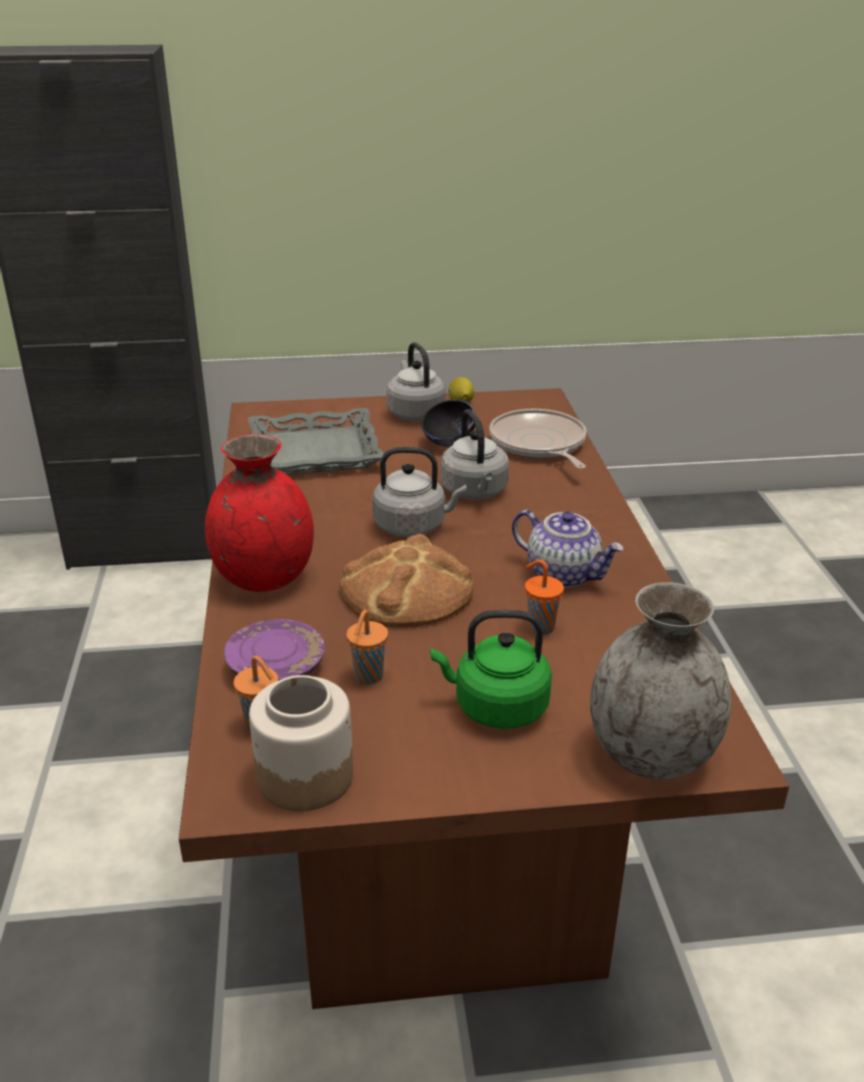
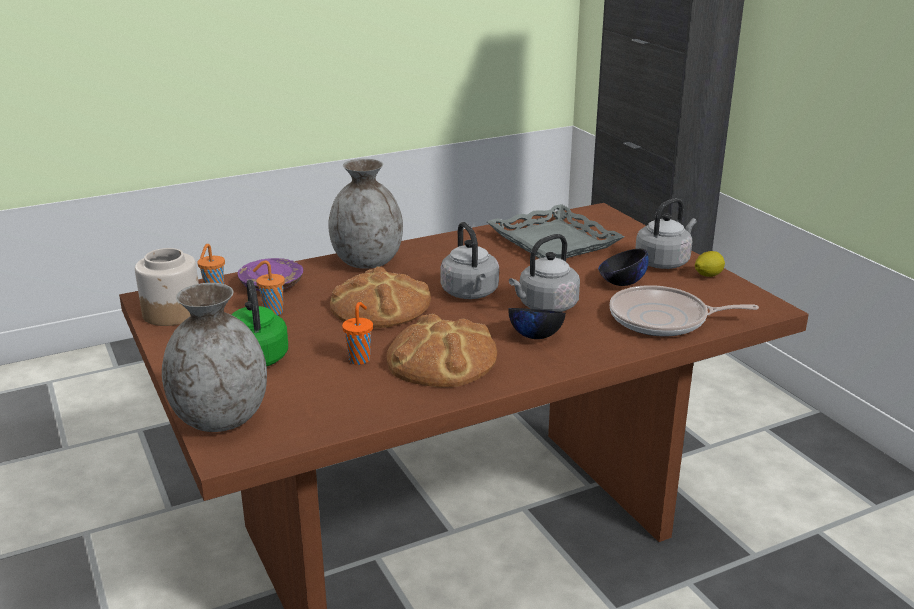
camera: 70 degrees right, 5 degrees down
red vase [205,434,314,592] -> grey vase [328,159,403,269]
frying pan [489,409,586,469] -> frying pan turned 135 degrees counterclockwise [609,285,759,336]
teapot [512,510,624,588] -> bread [387,314,497,387]
none -> black bowl [508,308,566,339]

